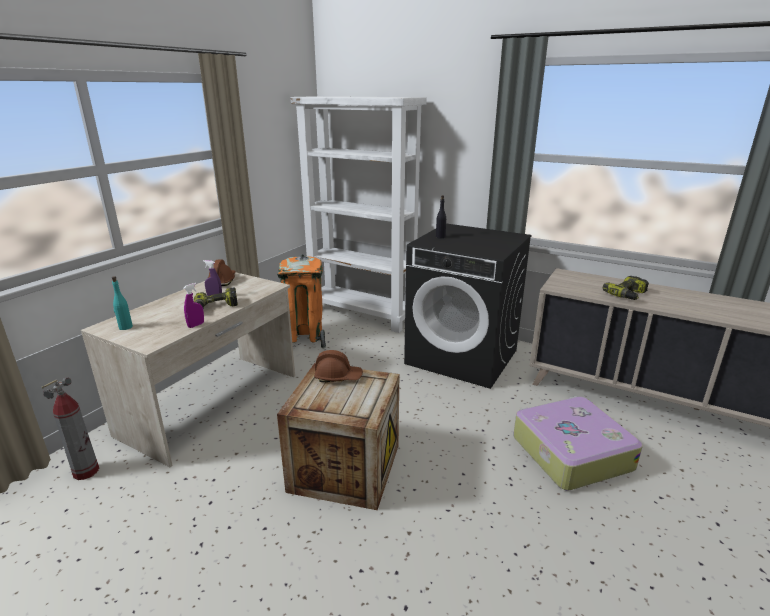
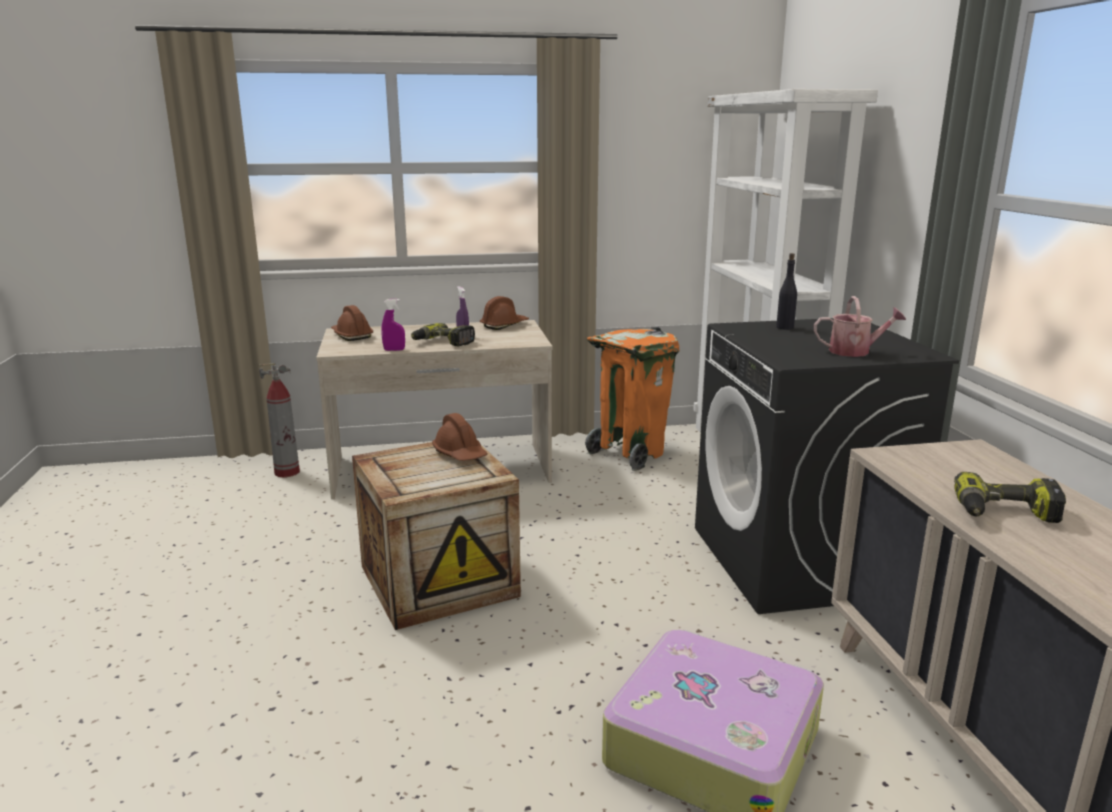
camera: 50 degrees right, 5 degrees down
turquoise bottle [112,276,133,330] -> brown hard hat [331,305,373,341]
none -> watering can [814,296,906,357]

